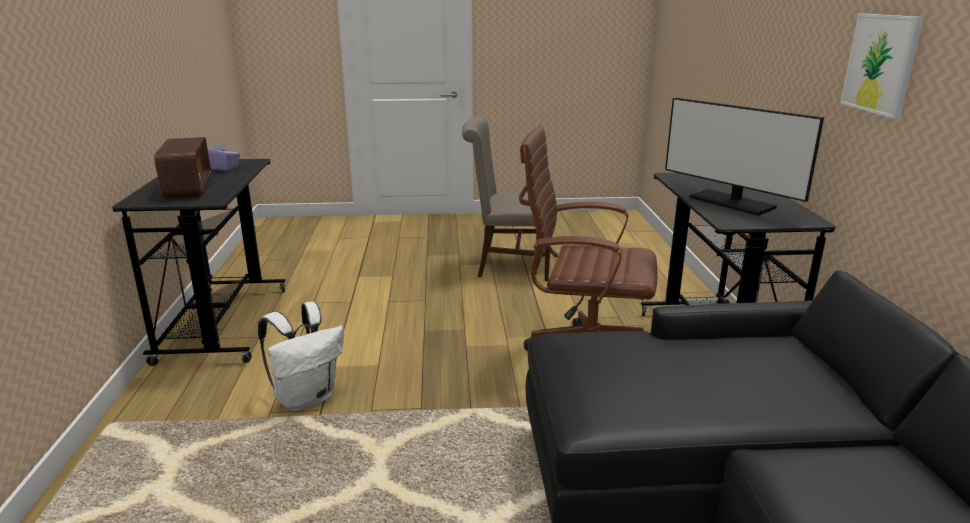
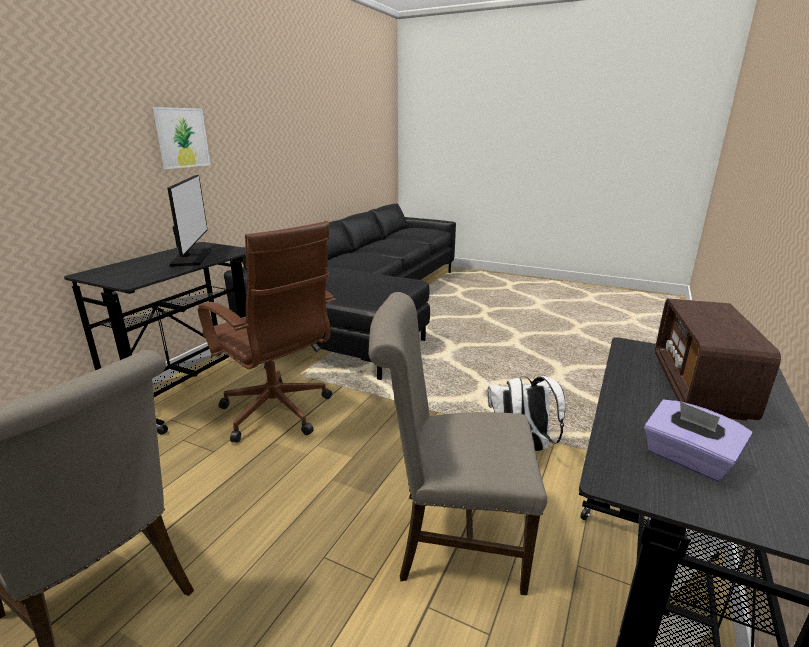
camera: 150 degrees left, 0 degrees up
none -> beige chair [369,292,547,595]

